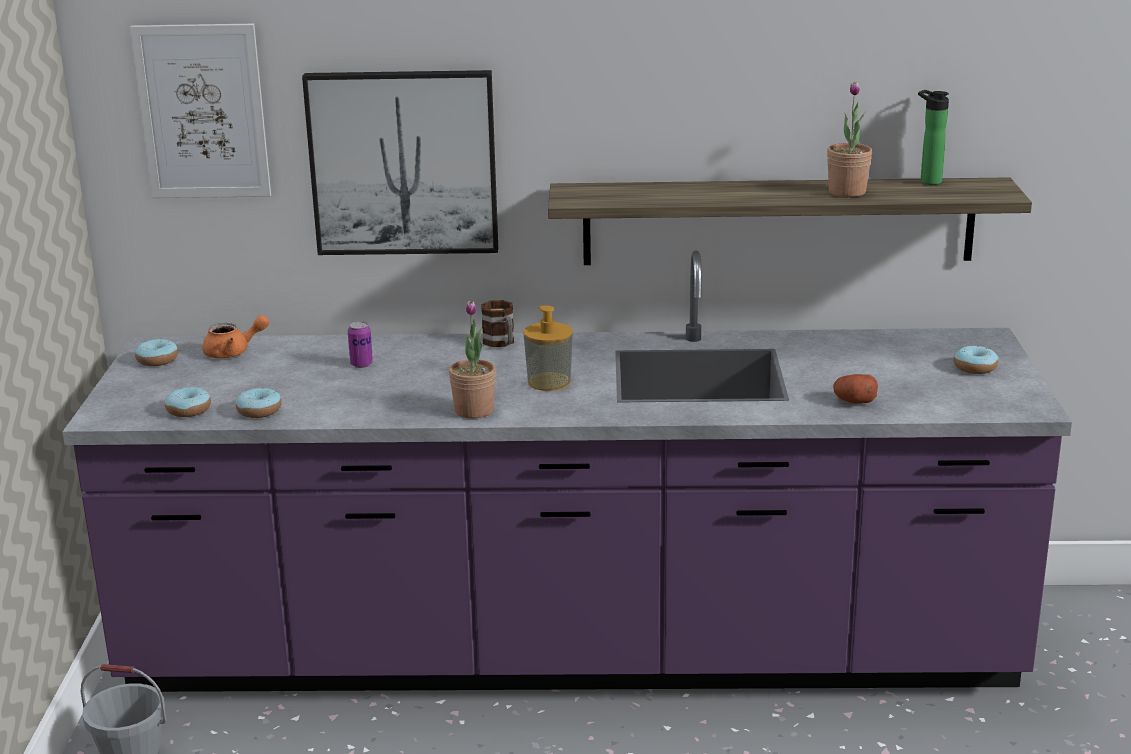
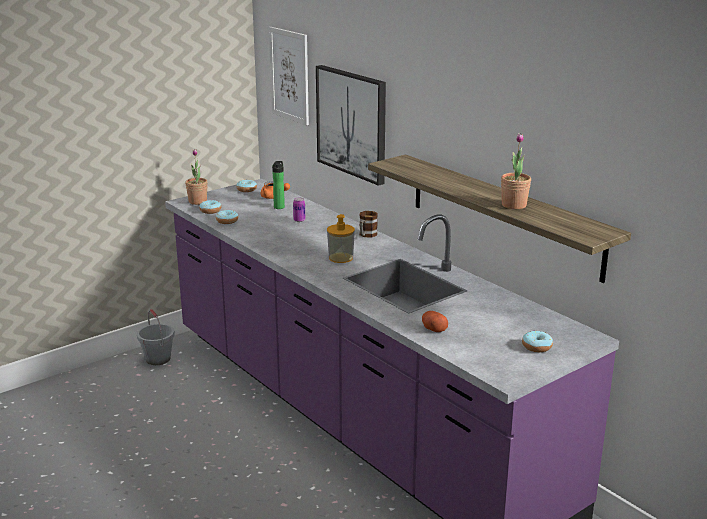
camera: 50 degrees right, 0 degrees up
potted plant [449,301,496,419] -> potted plant moved to [185,149,208,205]
bottle [918,90,949,185] -> bottle moved to [272,161,285,209]

